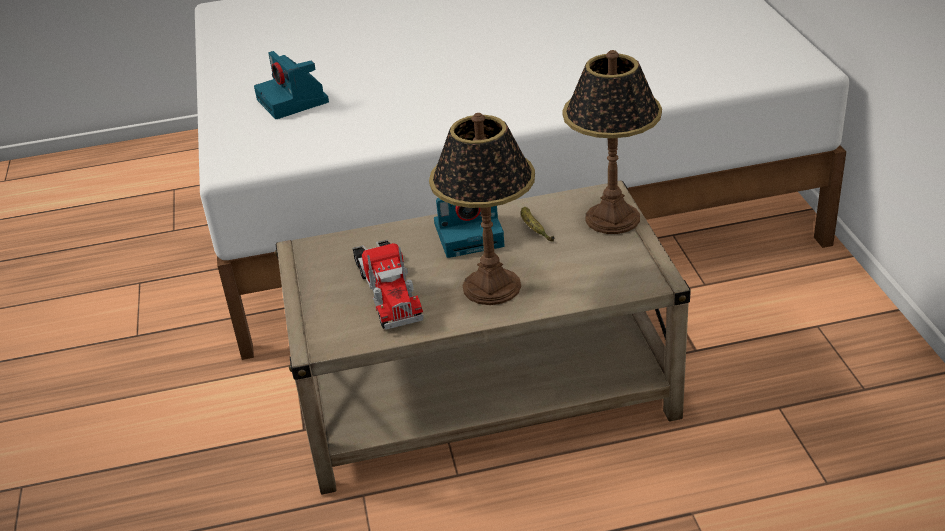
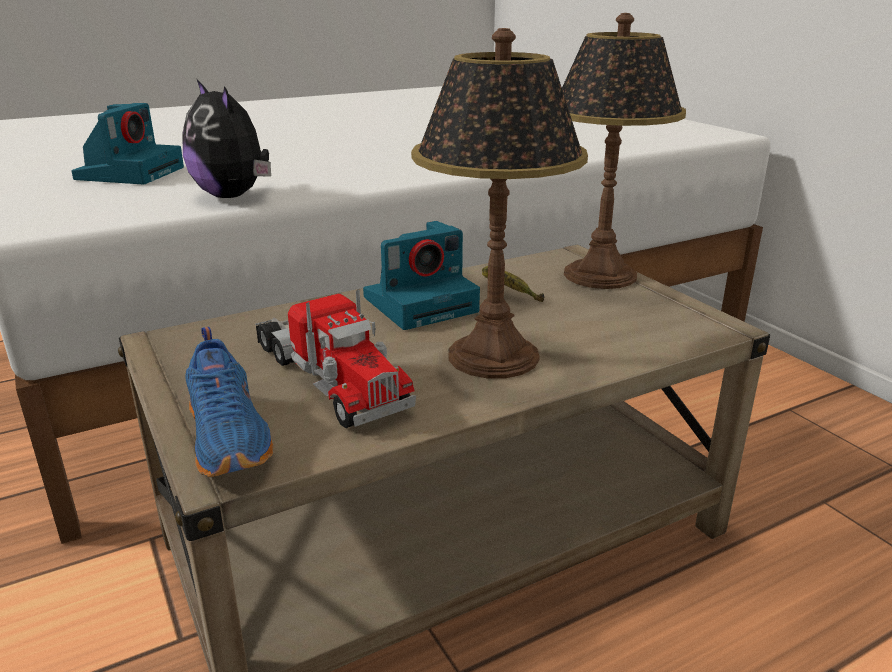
camera: 20 degrees left, 10 degrees down
camera [254,51,329,119] -> camera turned 120 degrees counterclockwise [71,103,184,185]
none -> plush toy [182,80,271,198]
none -> blue shoe [185,327,273,477]

